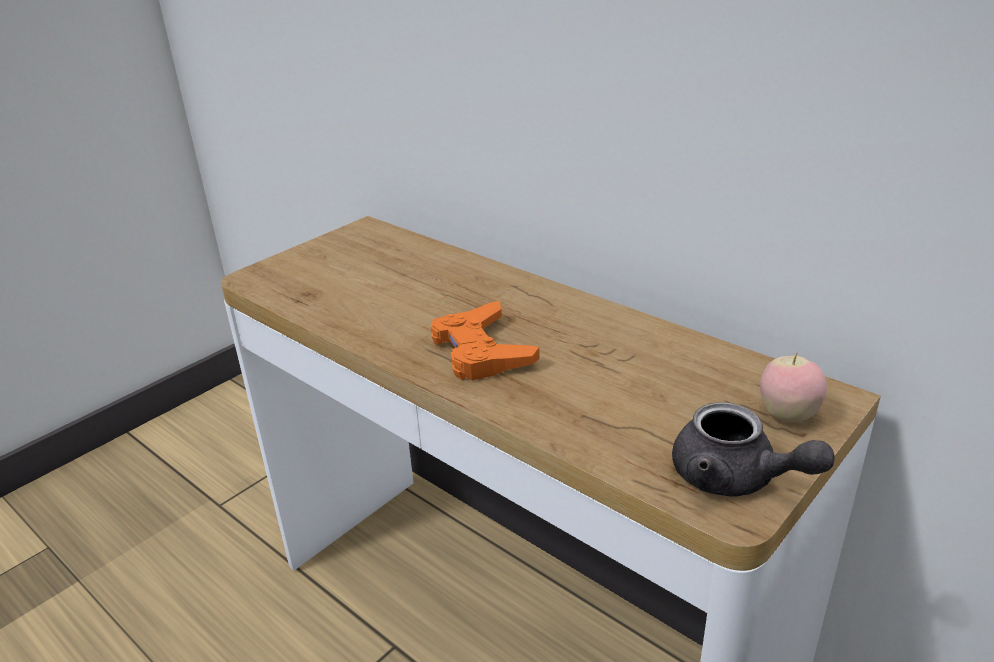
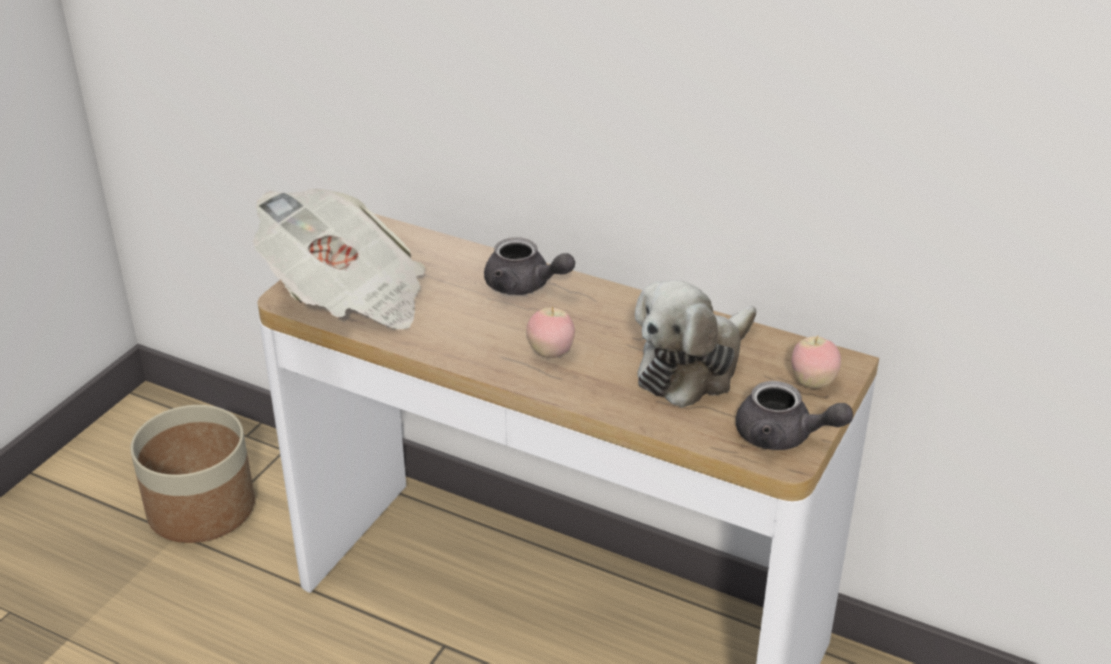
camera: 15 degrees left, 5 degrees up
orange game controller [431,301,539,381] -> apple [526,306,575,358]
none -> planter [130,405,255,543]
none -> newspaper [253,189,425,330]
none -> grey teapot [484,237,575,295]
none -> plush toy [635,280,756,408]

